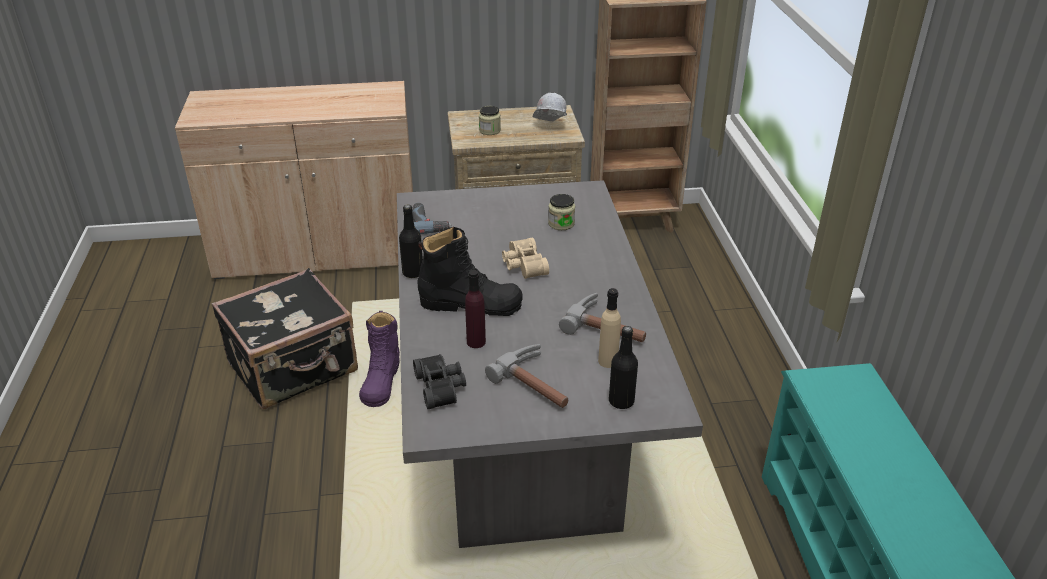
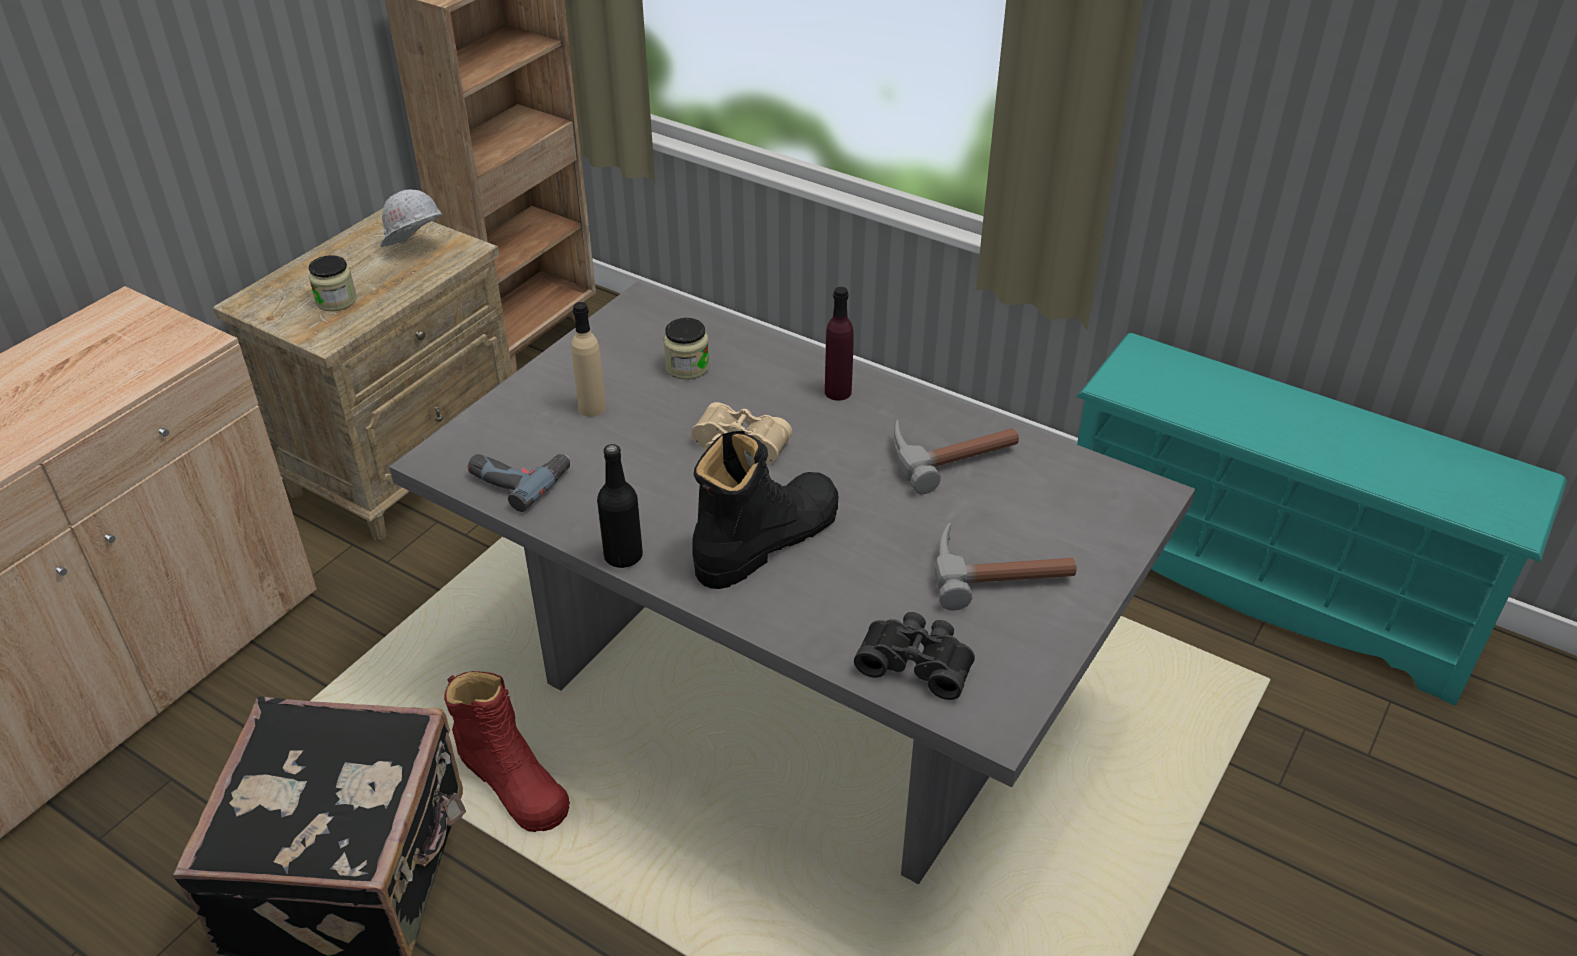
camera: 50 degrees left, 5 degrees up
purple boot [359,311,400,407] -> red boot [444,671,570,832]
purple bottle [465,270,486,348] -> purple bottle moved to [825,287,854,401]
beige bottle [598,288,621,368] -> beige bottle moved to [571,302,606,417]
black bottle [609,326,638,409] -> none

